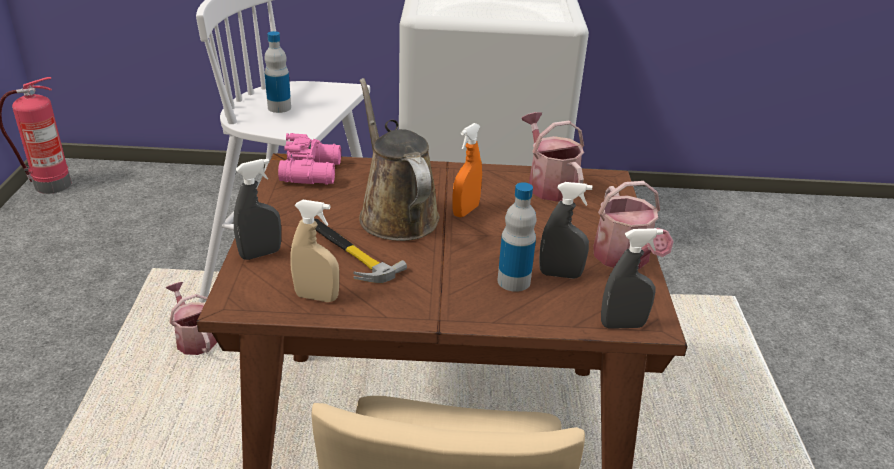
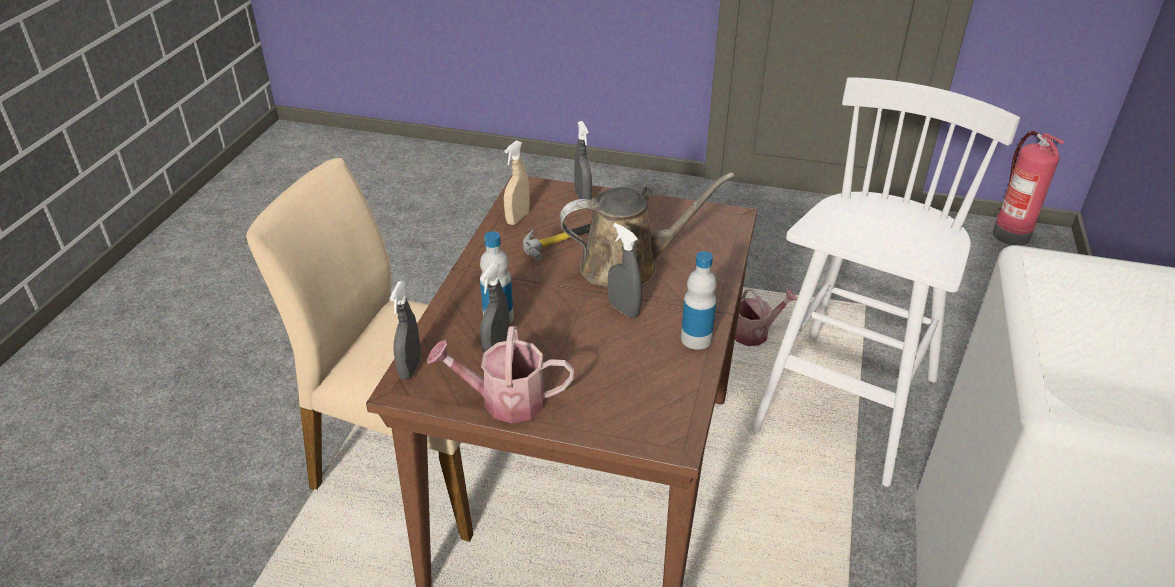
camera: 105 degrees right, 5 degrees up
bottle [264,31,291,113] -> bottle moved to [681,251,717,350]
pink binoculars [278,133,341,185] -> none
orange spray bottle [452,123,482,217] -> grey spray bottle [608,223,642,318]
watering can [522,112,584,202] -> none

